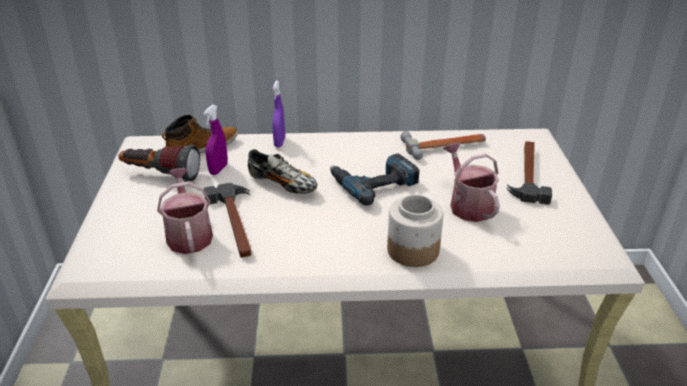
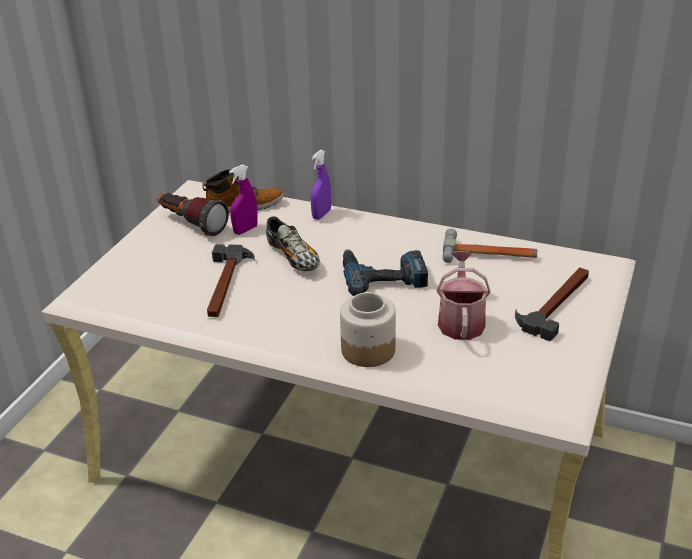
camera: 25 degrees right, 0 degrees up
watering can [157,168,213,254] -> none

